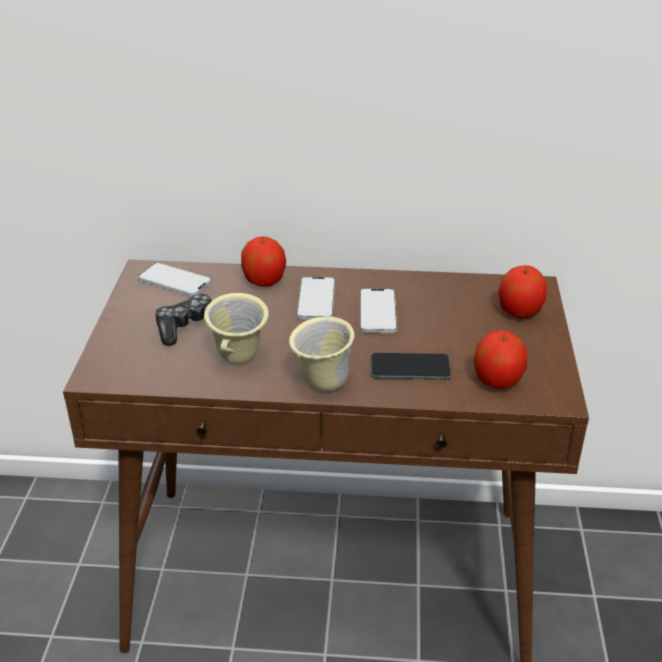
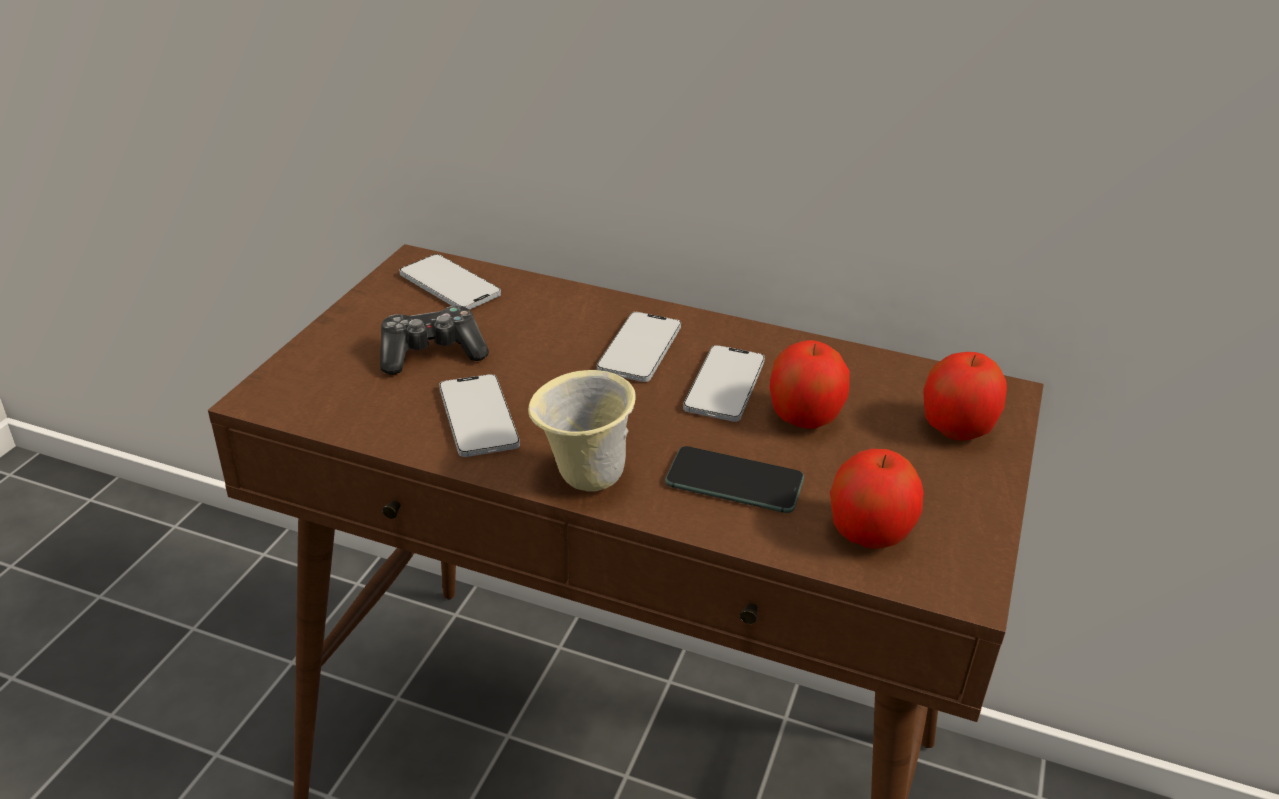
camera: 15 degrees right, 0 degrees up
beige mug [204,293,269,364] -> phone [439,374,520,457]
apple [241,236,286,287] -> apple moved to [770,340,850,429]

